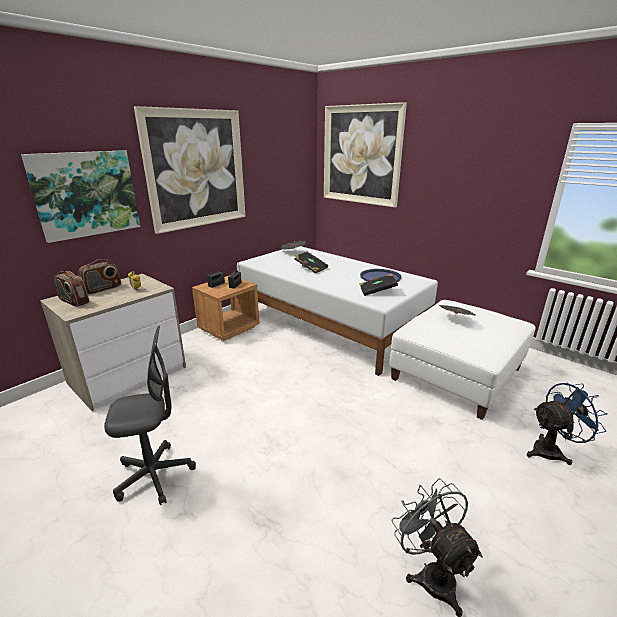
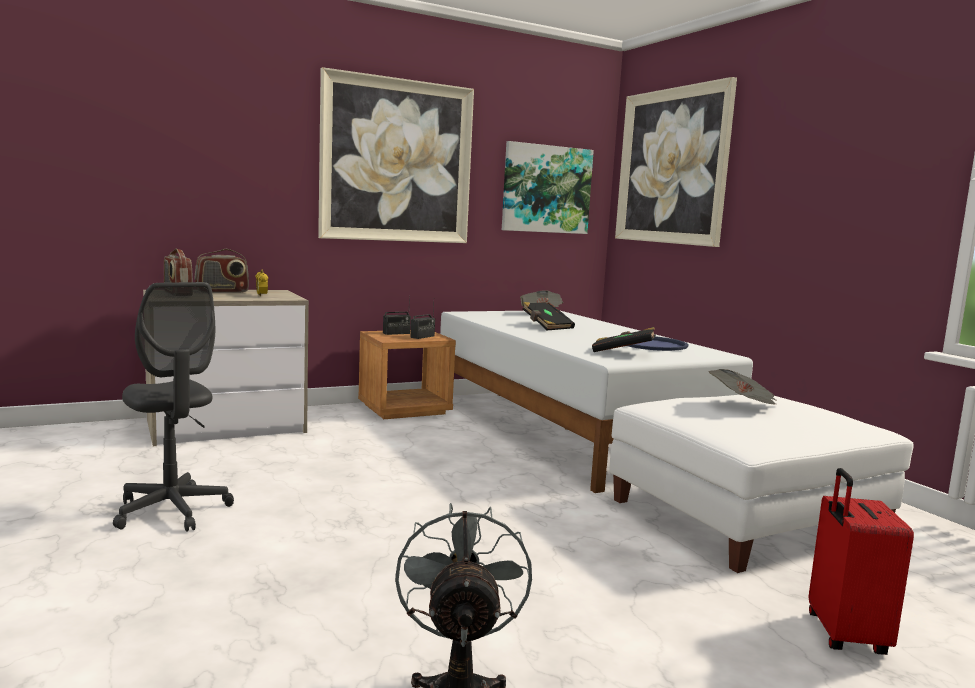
camera: 20 degrees right, 15 degrees down
picture [21,150,141,243] -> picture moved to [502,141,594,234]
grey office chair [104,326,196,505] -> grey office chair turned 45 degrees clockwise [113,282,234,532]
blue fan [527,383,608,465] -> red suitcase [809,468,914,655]

